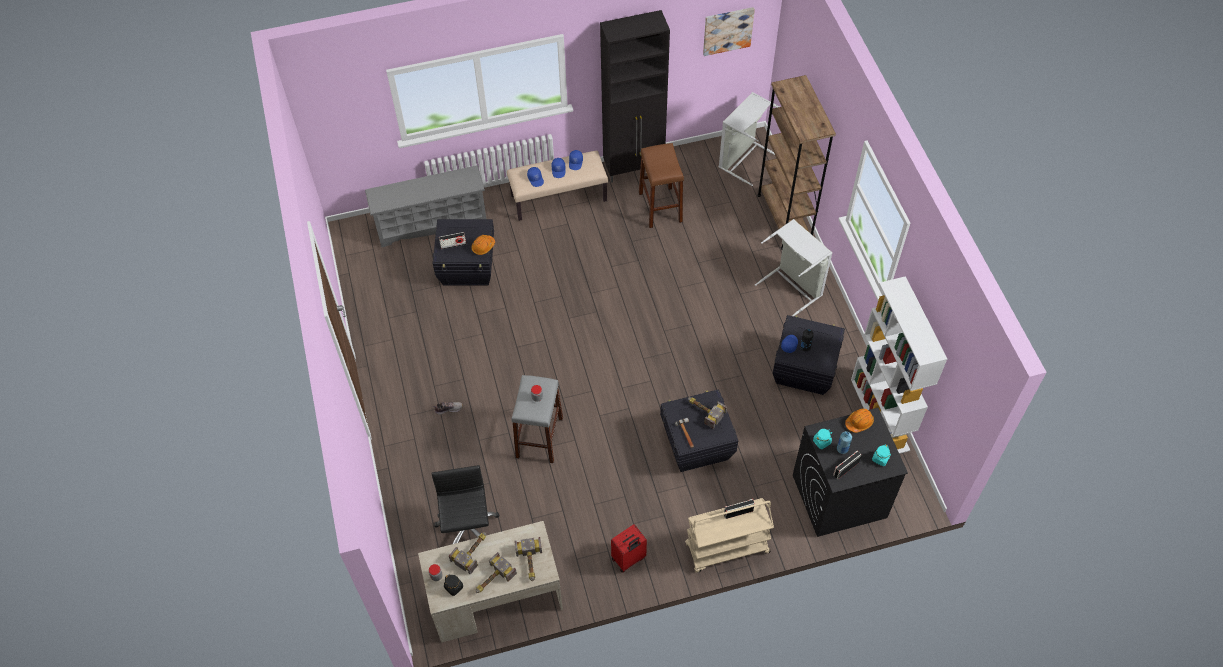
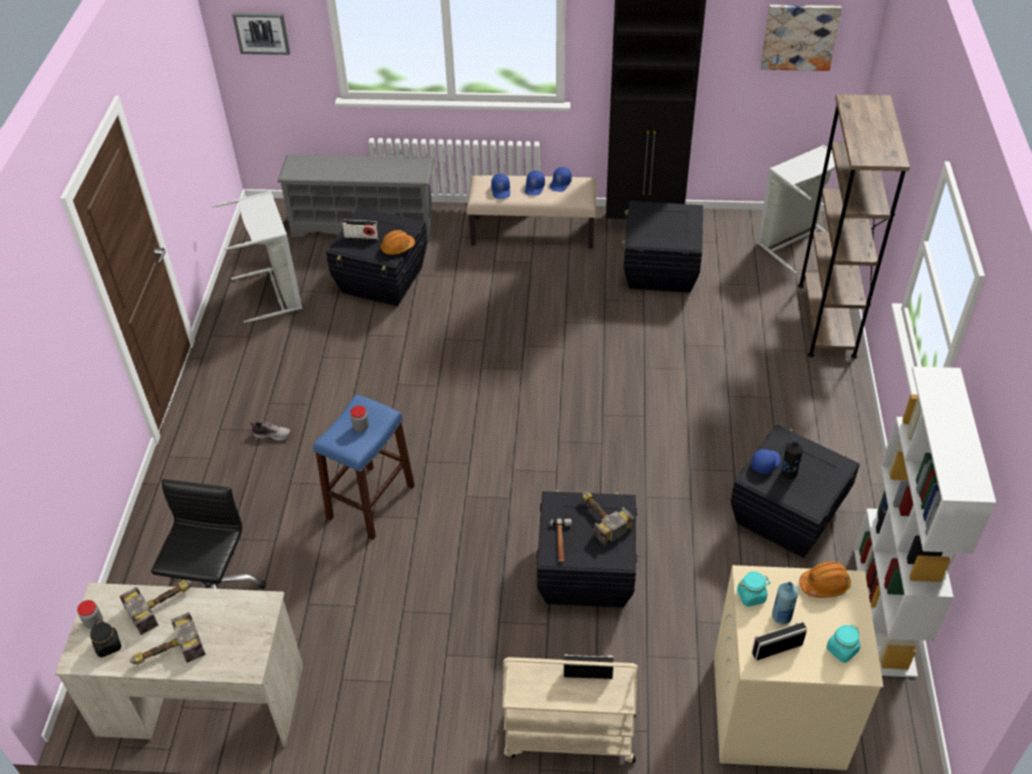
camera: 20 degrees right, 10 degrees down
grey stool [511,375,563,463] -> blue stool [313,394,415,540]
hammer [514,537,542,581] -> none
red suitcase [611,524,647,573] -> none
brown stool [639,143,684,228] -> black storage box [622,201,703,293]
grey laundry basket [755,219,833,316] -> grey laundry basket moved to [212,191,303,323]
black washing machine [793,408,908,537] -> beige washing machine [714,565,884,770]
none -> picture [232,13,290,55]

